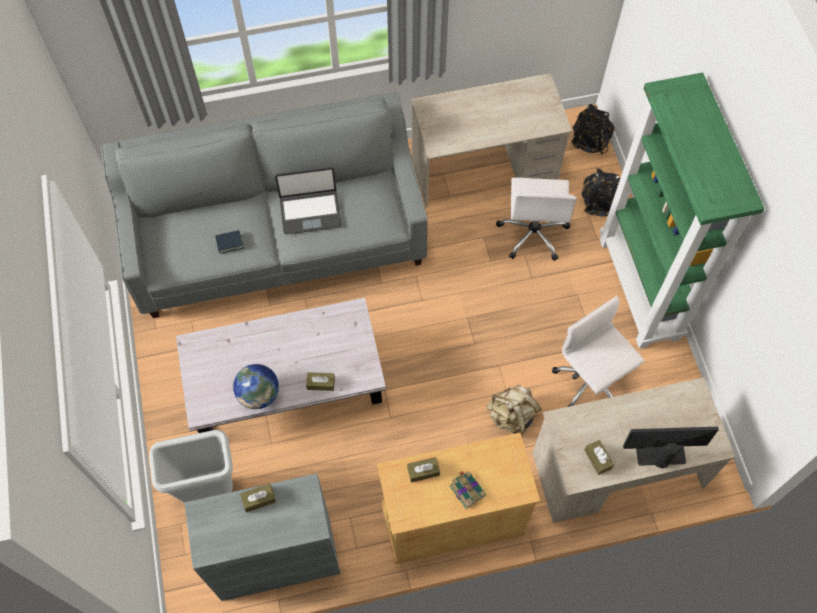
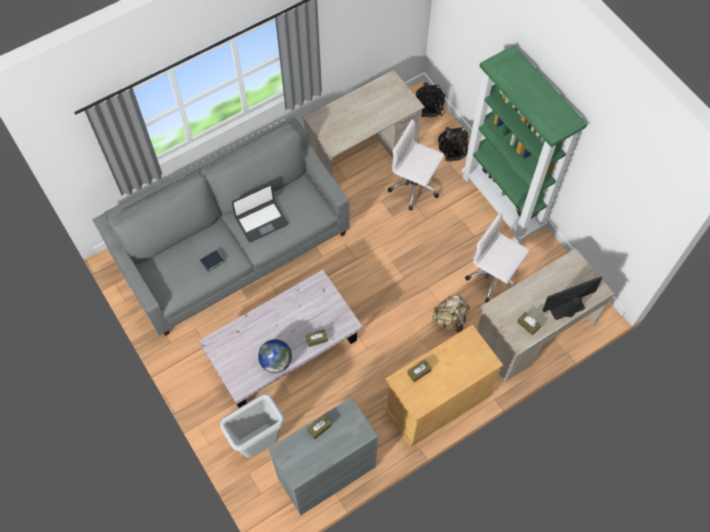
camera: 20 degrees left, 0 degrees up
book [449,471,486,509] -> none
white office chair [496,177,577,261] -> white office chair turned 135 degrees clockwise [388,119,444,211]

